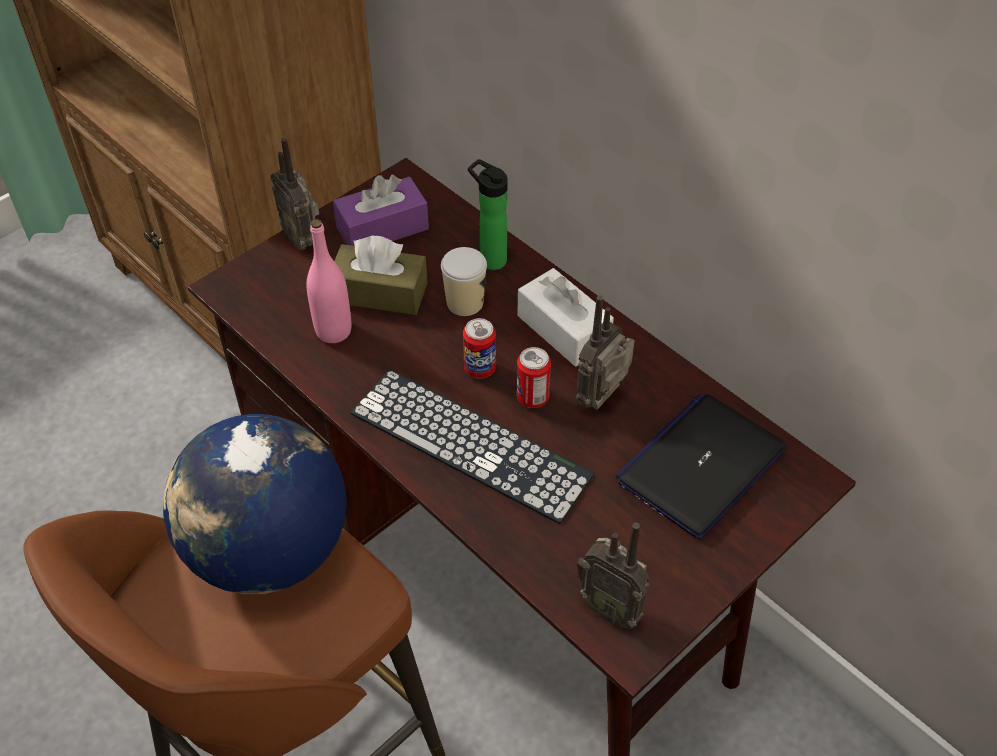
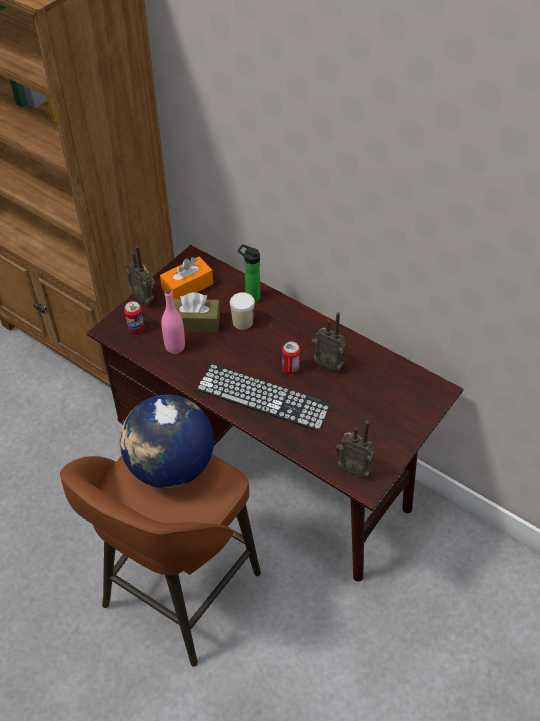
camera: 10 degrees left, 0 degrees up
purple tissue box [333,175,429,246] -> orange tissue box [160,256,213,299]
can [463,318,496,378] -> can moved to [124,301,144,333]
white tissue box [517,268,614,367] -> none
radio [576,295,635,410] -> radio turned 90 degrees counterclockwise [311,312,346,371]
laptop [615,394,786,540] -> none

